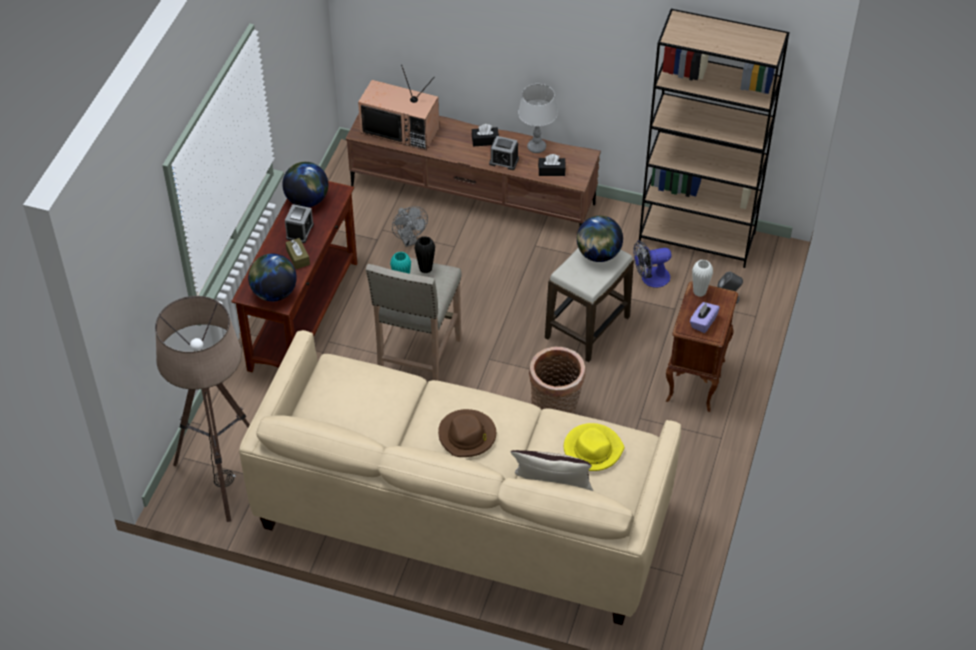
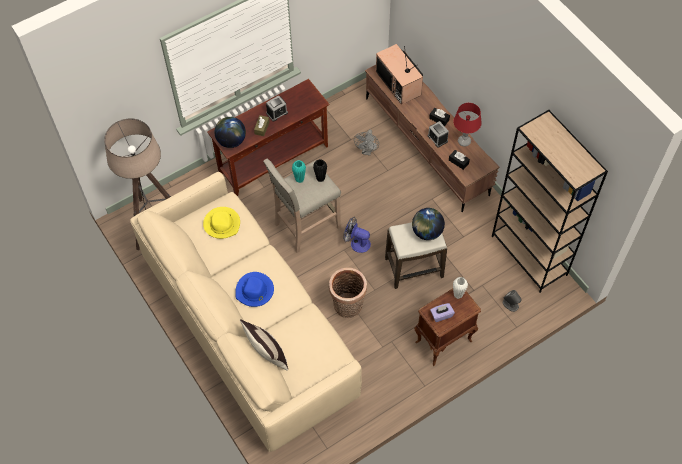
camera: 40 degrees right, 10 degrees up
globe [282,162,328,207] -> none
brown hat [438,409,496,457] -> blue hat [235,272,274,307]
grey table lamp [518,84,558,153] -> red table lamp [453,103,482,147]
yellow hat [564,423,625,471] -> yellow hat moved to [203,207,240,239]
fan [634,241,672,288] -> fan moved to [343,217,371,253]

